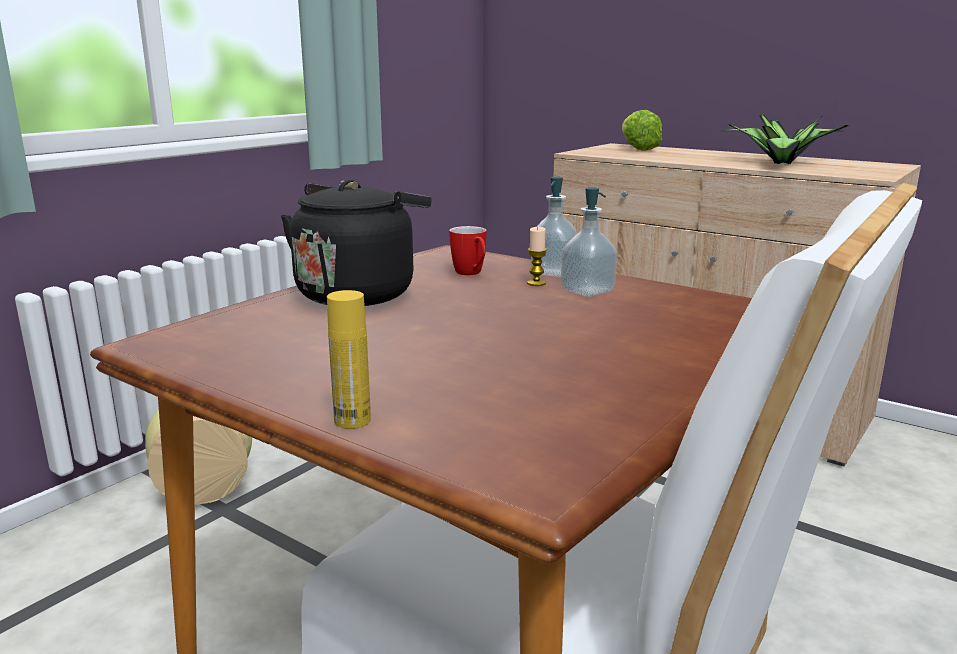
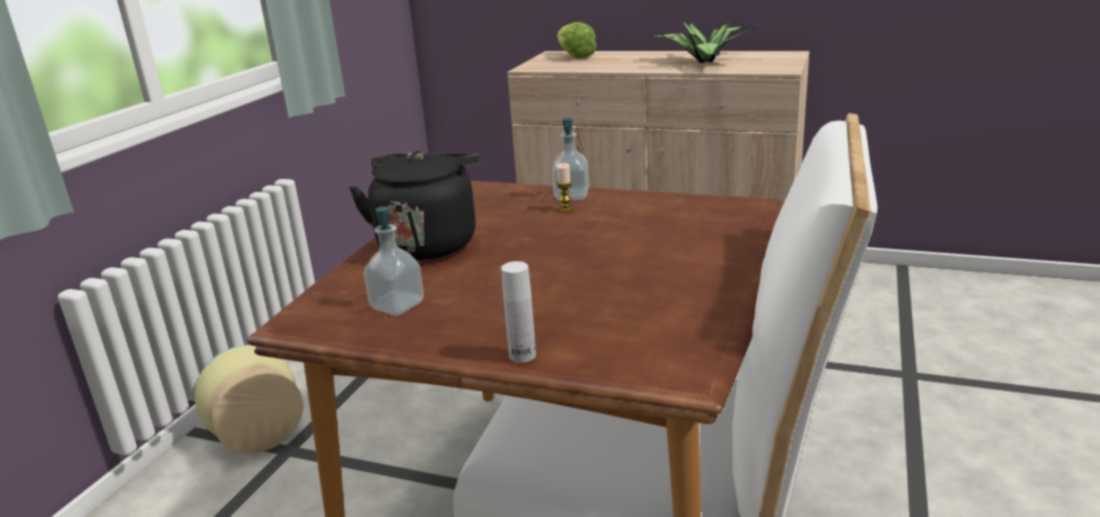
camera: 15 degrees left, 5 degrees up
yellow bottle [327,290,371,429] -> white bottle [501,261,536,363]
mug [449,226,487,275] -> none
soap dispenser [561,187,617,297] -> soap dispenser moved to [364,206,424,316]

